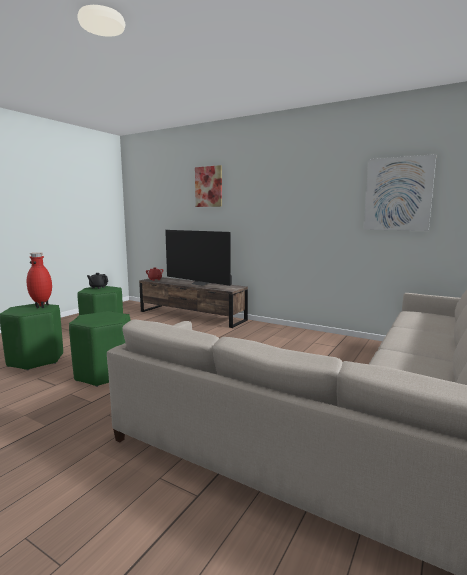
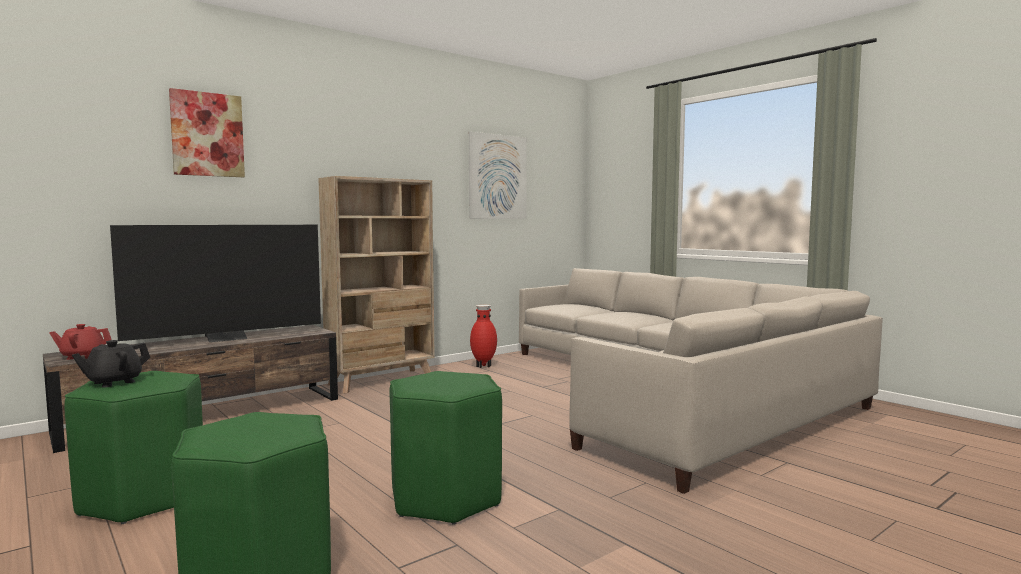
camera: 70 degrees left, 5 degrees down
red vase [27,253,52,308] -> red vase moved to [470,305,497,368]
none -> beige bookcase [318,176,435,394]

